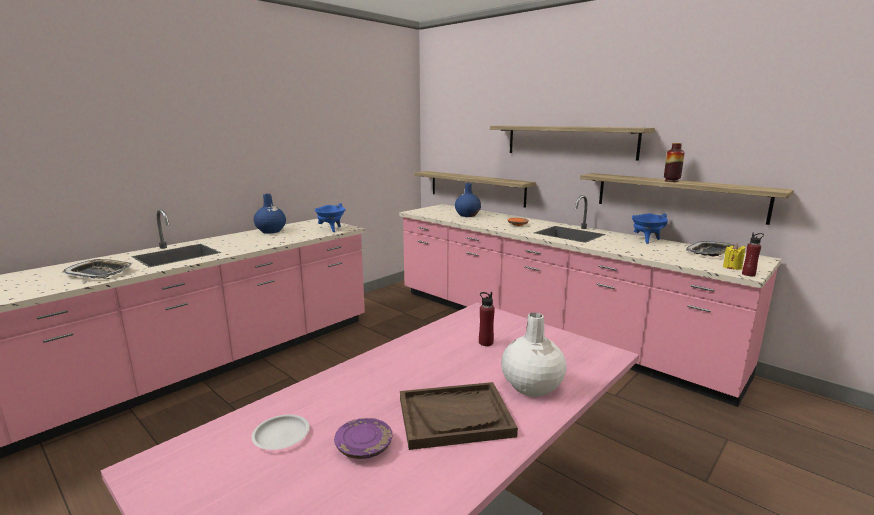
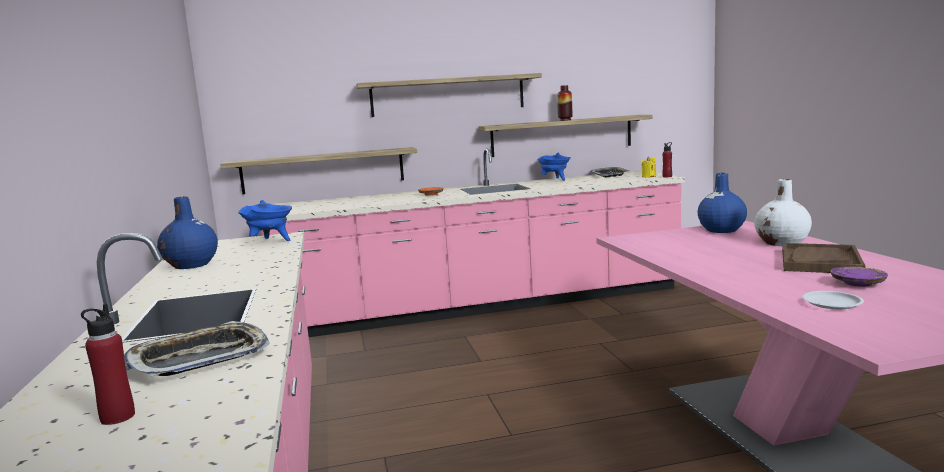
camera: 55 degrees left, 5 degrees down
blue vase [455,183,481,217] -> blue vase moved to [698,173,747,233]
red bottle [479,292,495,346] -> red bottle moved to [81,304,135,425]

